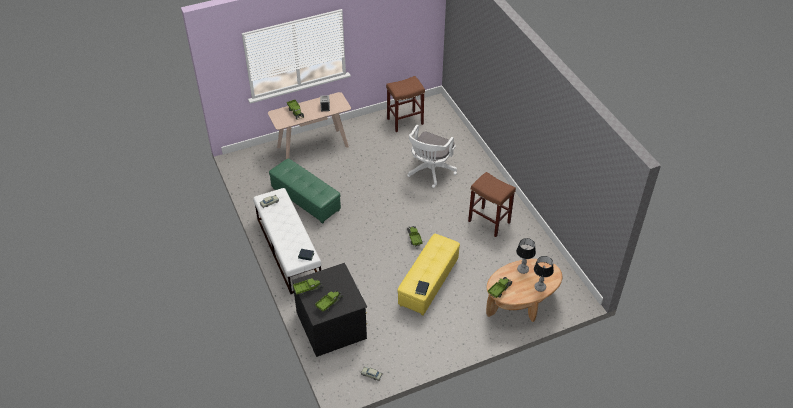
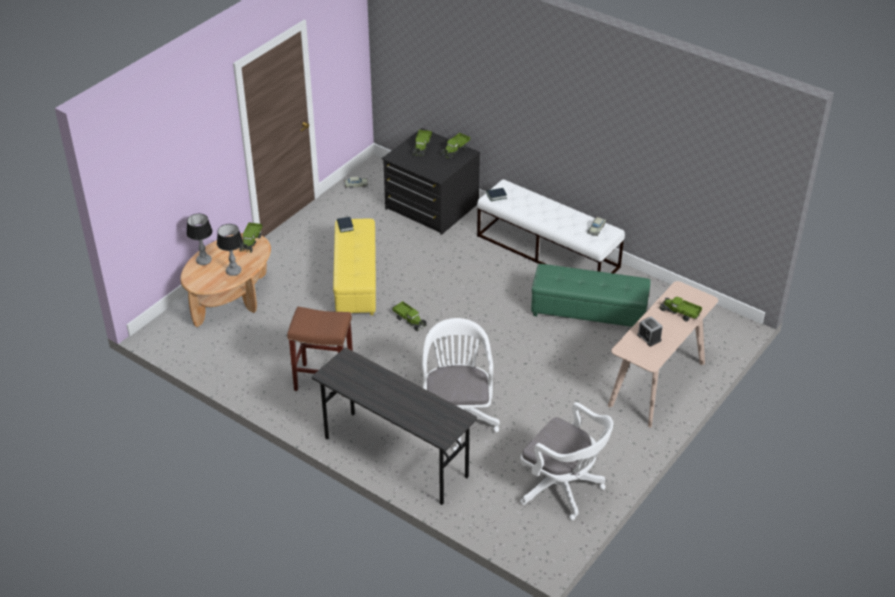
camera: 150 degrees right, 5 degrees down
brown stool [386,76,425,132] -> white office chair [520,402,613,521]
none -> grey desk [312,347,477,505]

